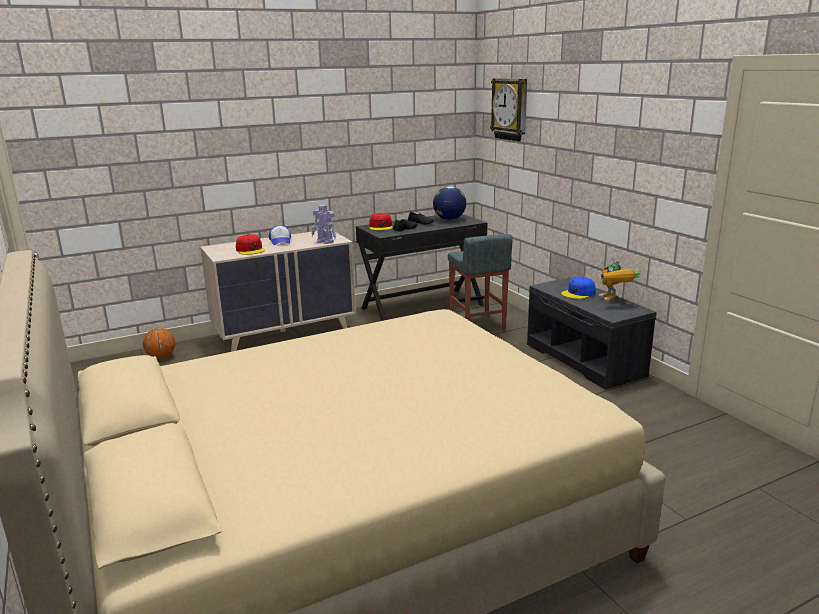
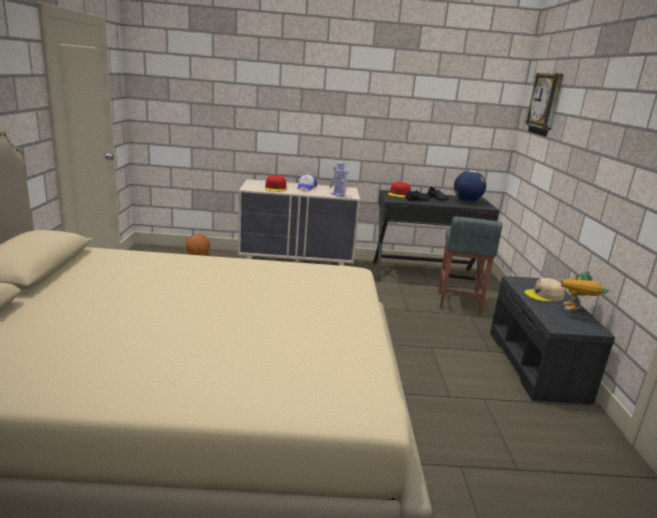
camera: 25 degrees right, 0 degrees up
blue cap [561,277,596,299] -> beige cap [525,278,565,302]

